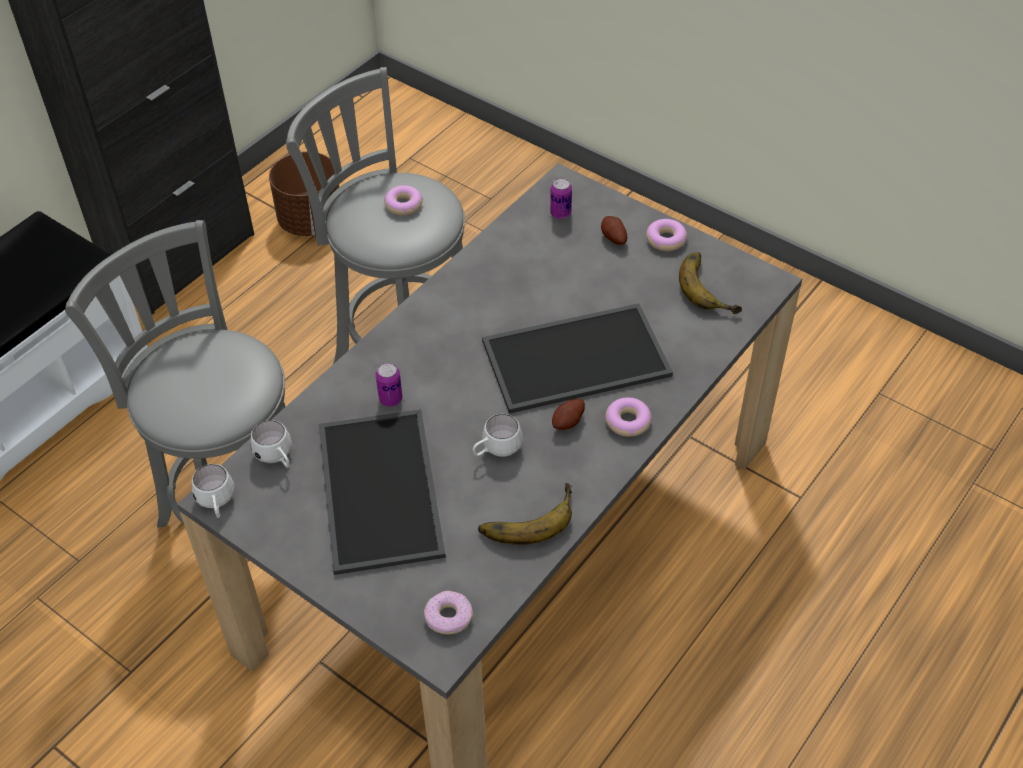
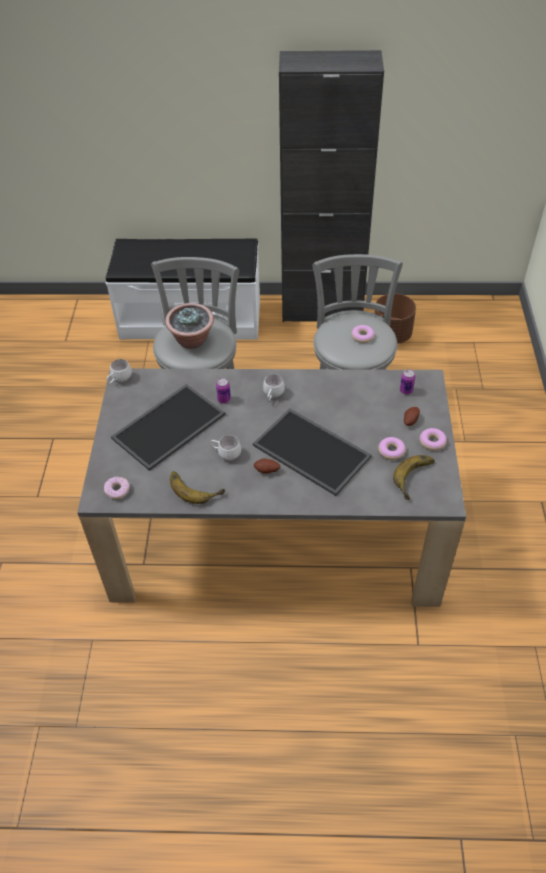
camera: 55 degrees right, 0 degrees up
white mug [250,420,292,468] -> white mug moved to [263,374,285,401]
donut [605,398,652,437] -> donut moved to [378,437,406,460]
none -> potted plant [165,303,214,349]

